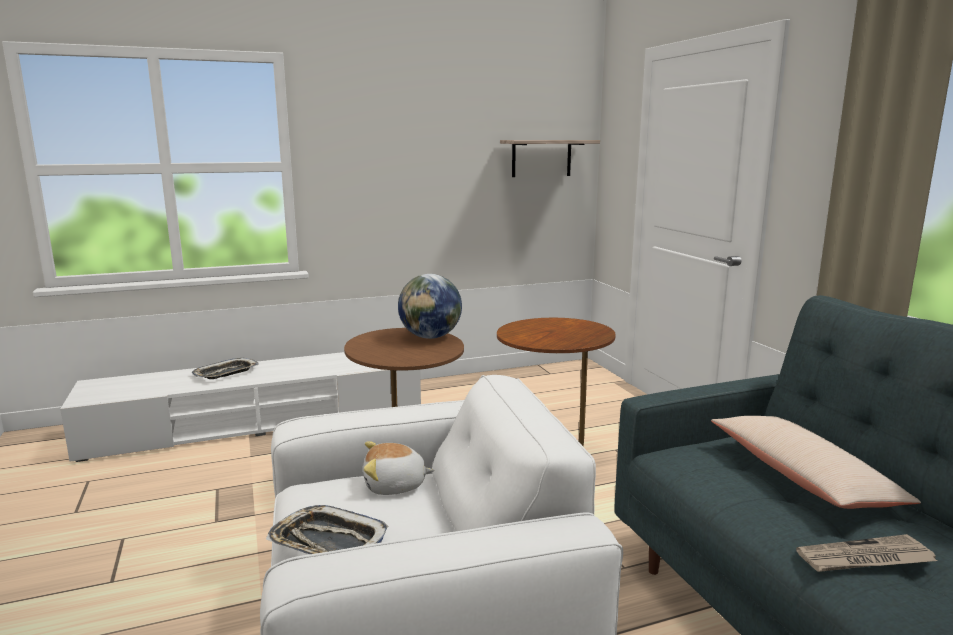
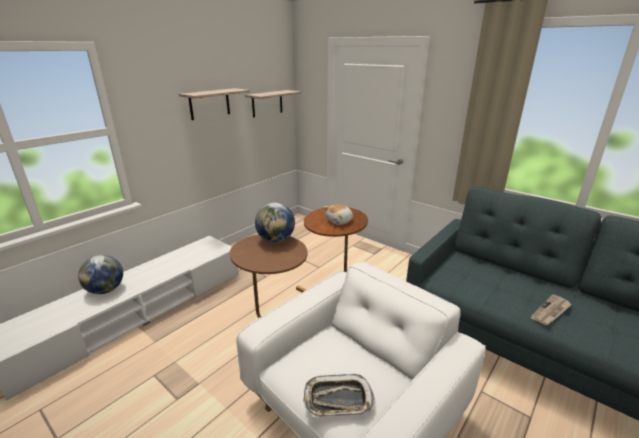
camera: 30 degrees left, 10 degrees up
tray [192,358,259,379] -> globe [78,255,123,294]
plush toy [363,441,434,495] -> plush toy moved to [323,204,353,225]
beige pillow [711,416,921,509] -> none
none -> shelf [179,88,250,120]

